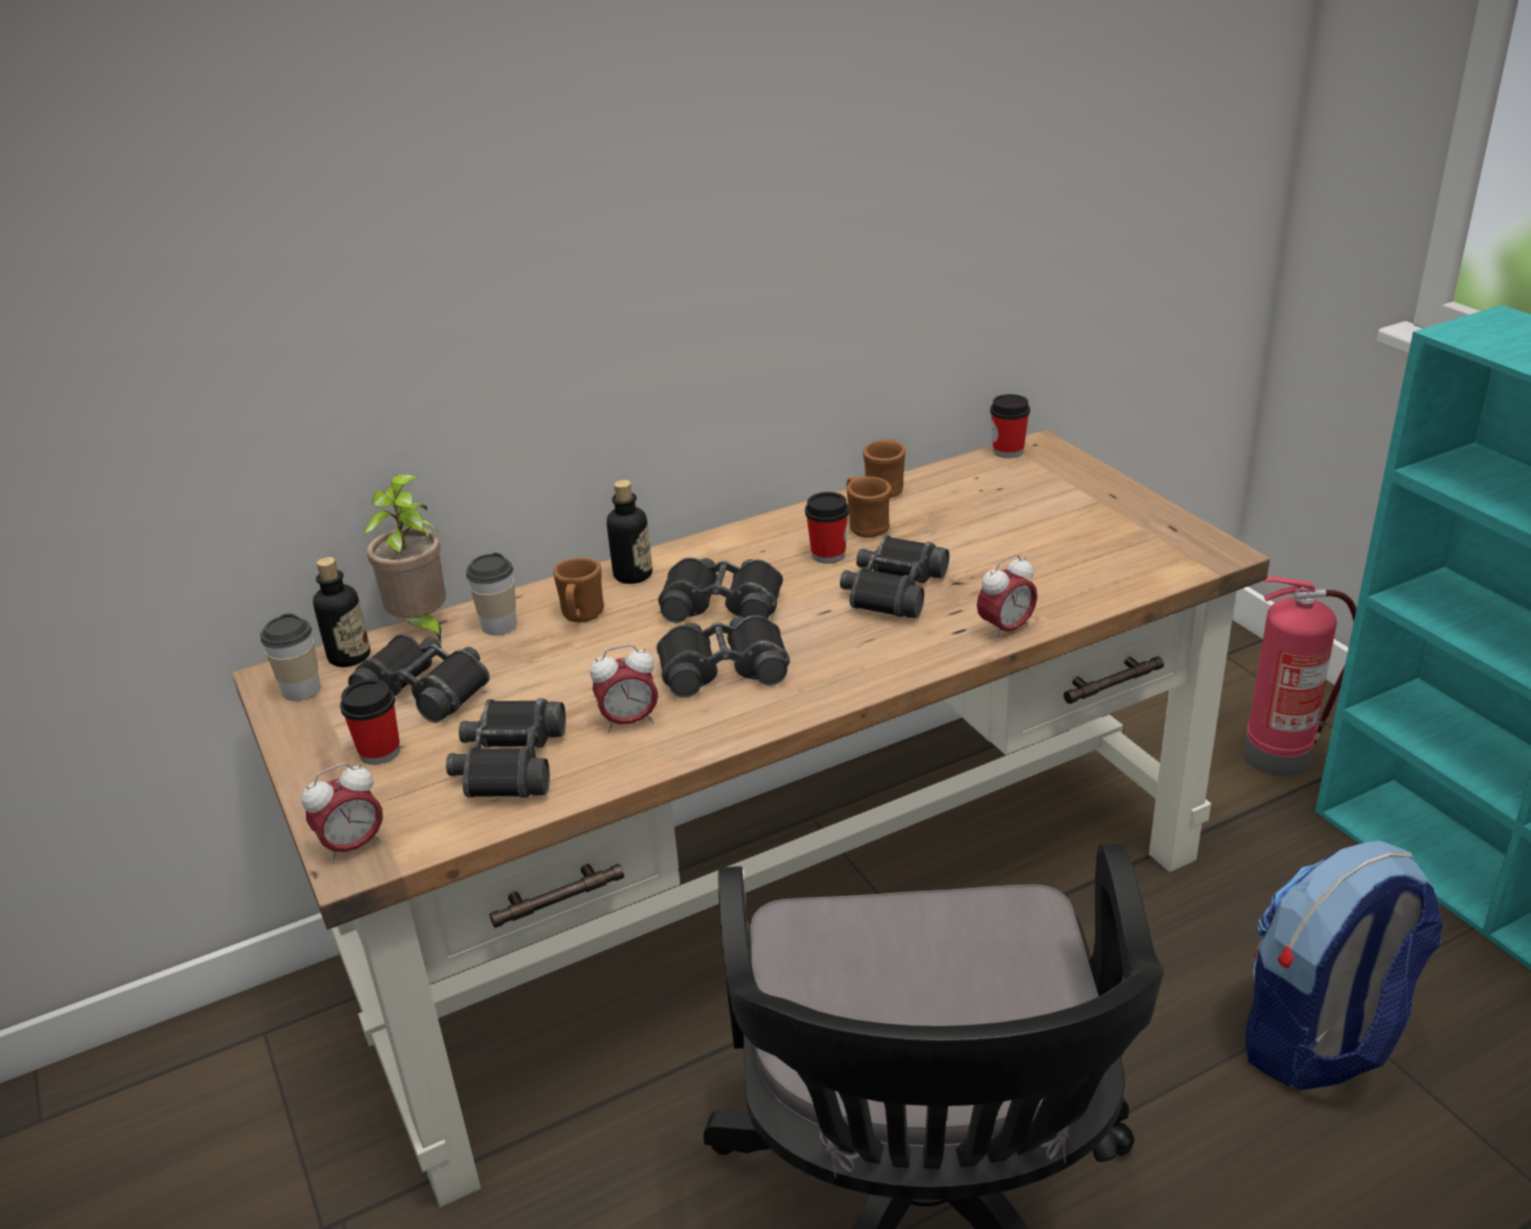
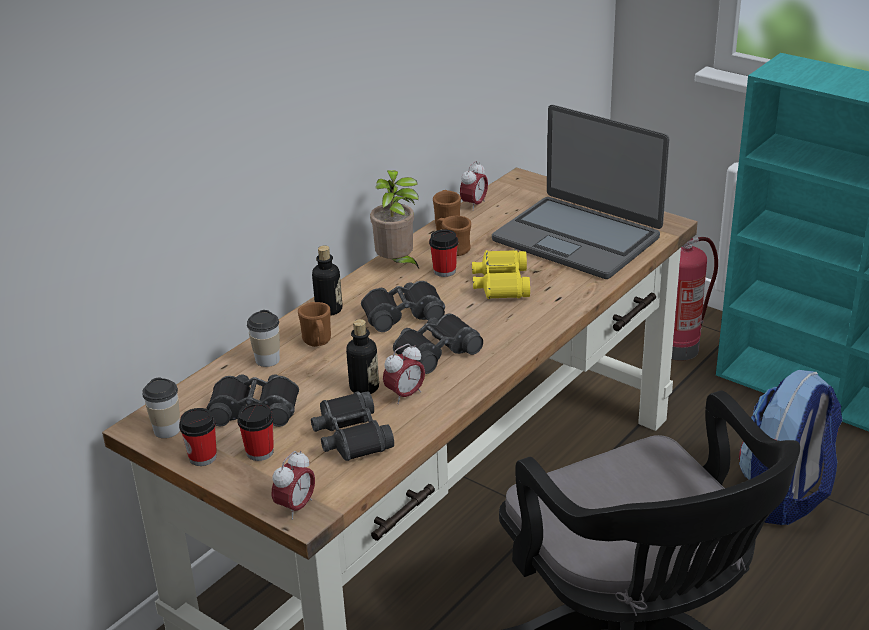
camera: 25 degrees left, 0 degrees up
bottle [313,557,370,667] -> bottle moved to [346,319,379,394]
potted plant [363,475,446,644] -> potted plant moved to [370,170,419,268]
black binoculars [840,535,949,618] -> yellow binoculars [472,249,530,299]
alarm clock [977,554,1037,642] -> alarm clock moved to [460,161,488,211]
cup [990,394,1030,458] -> cup moved to [179,408,217,466]
none -> laptop [492,105,669,279]

